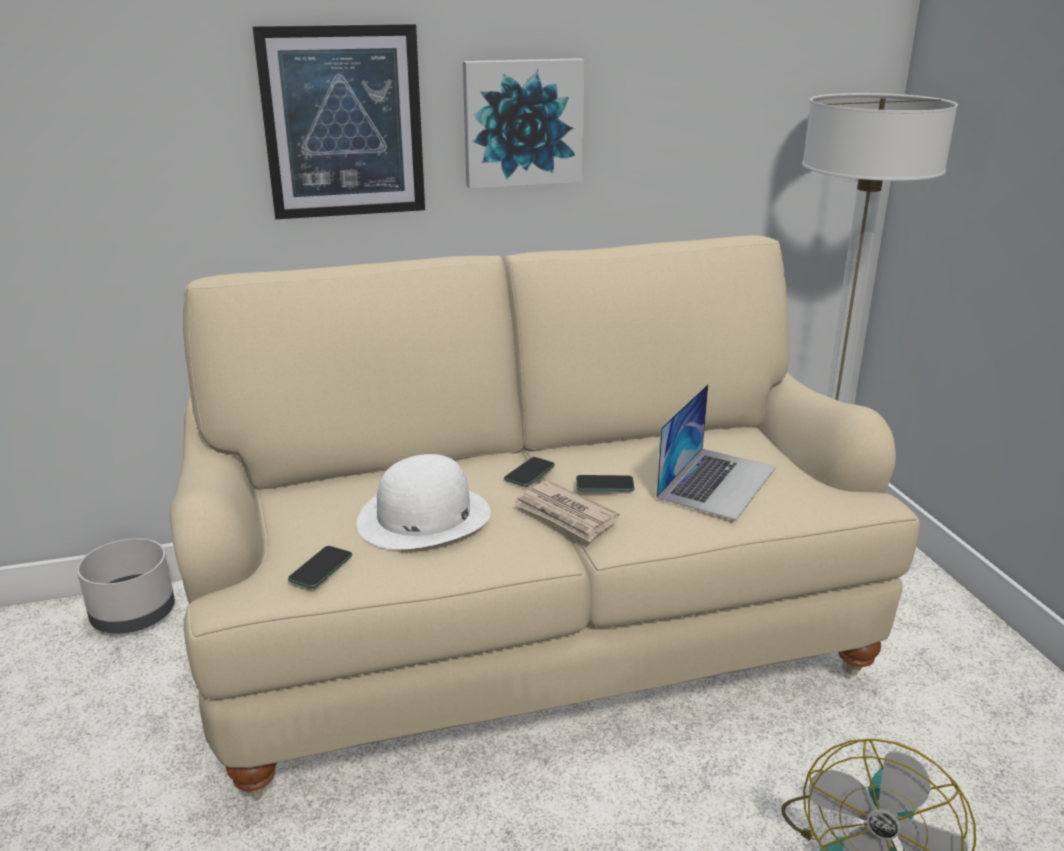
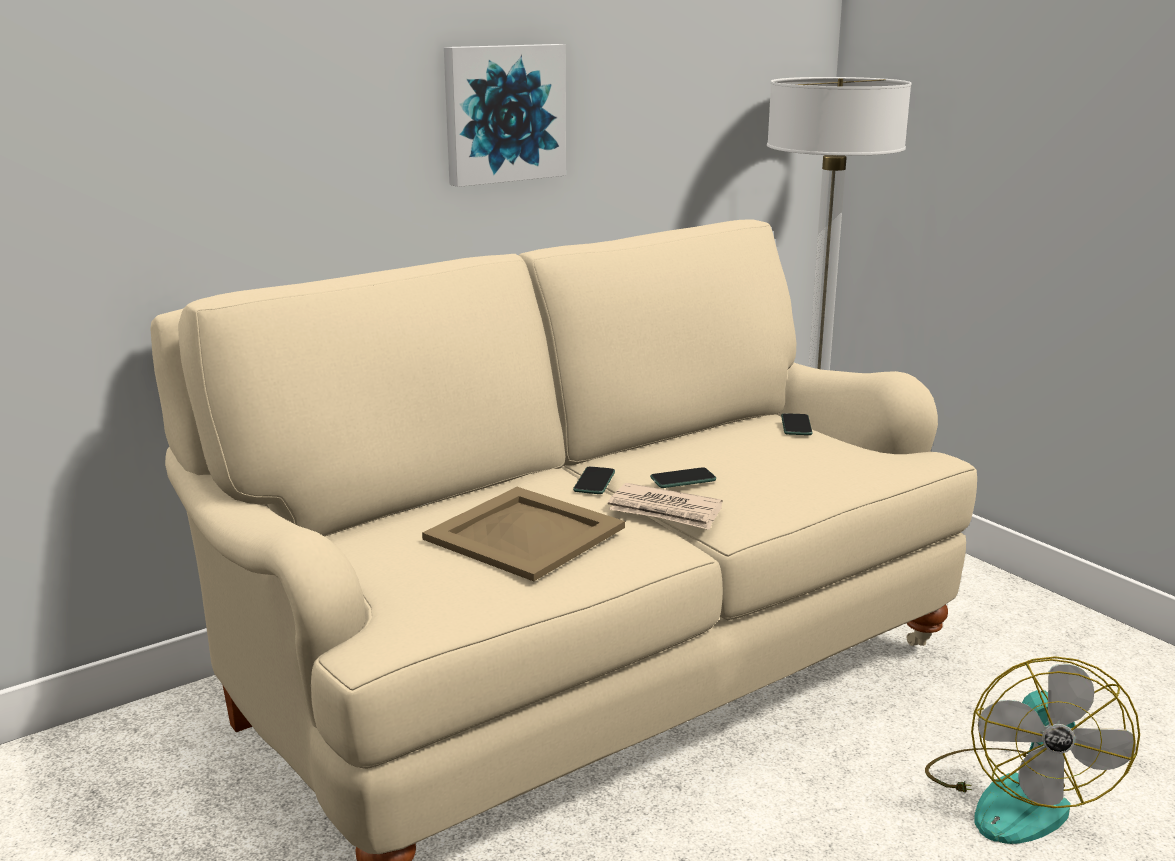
camera: 20 degrees left, 5 degrees down
grey planter [77,538,175,634] -> none
picture [252,24,425,219] -> none
phone [288,546,352,588] -> phone moved to [781,413,812,435]
white hat [357,454,491,549] -> beige tray [422,487,625,581]
laptop [656,384,776,520] -> none

